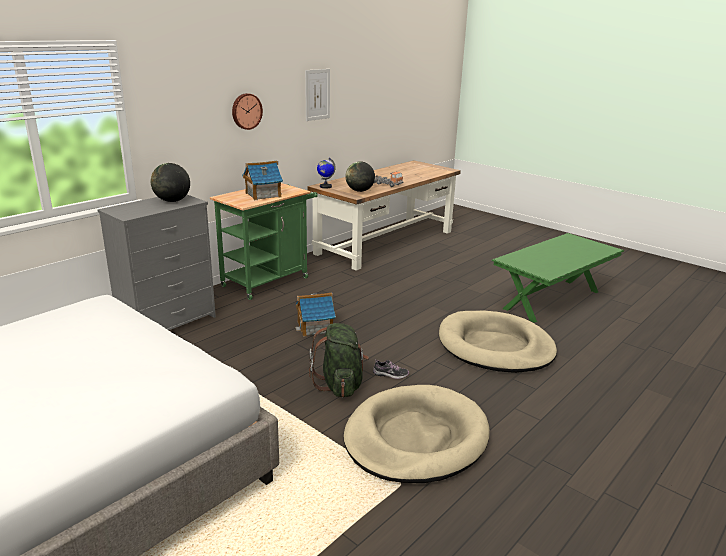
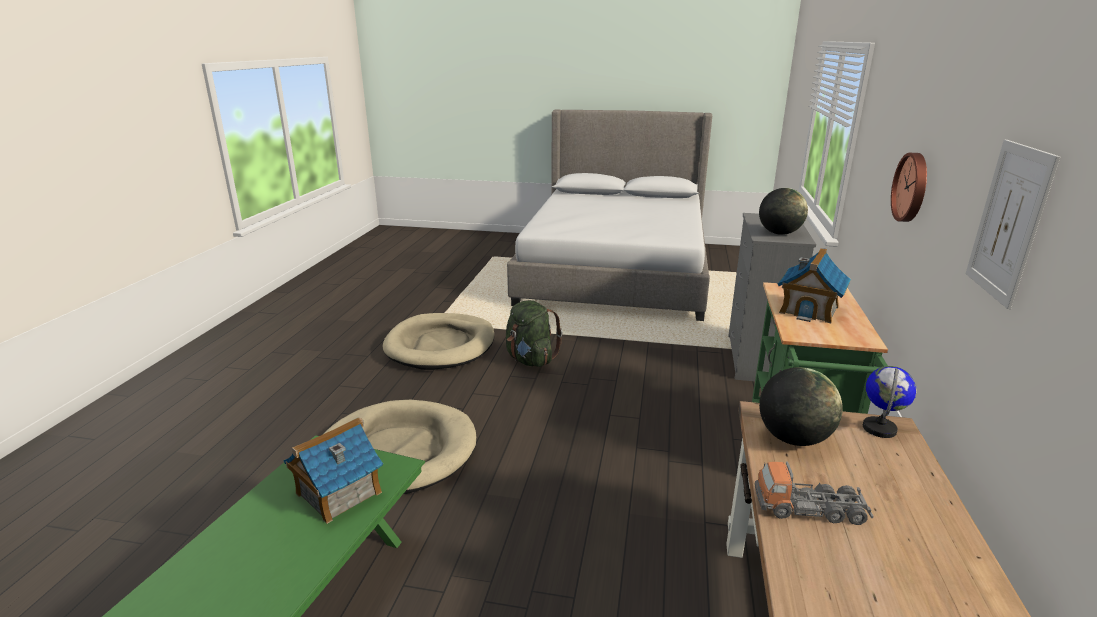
camera: 150 degrees right, 0 degrees up
toy house [295,293,336,337] -> toy house moved to [283,417,383,524]
shoe [373,360,409,379] -> none

